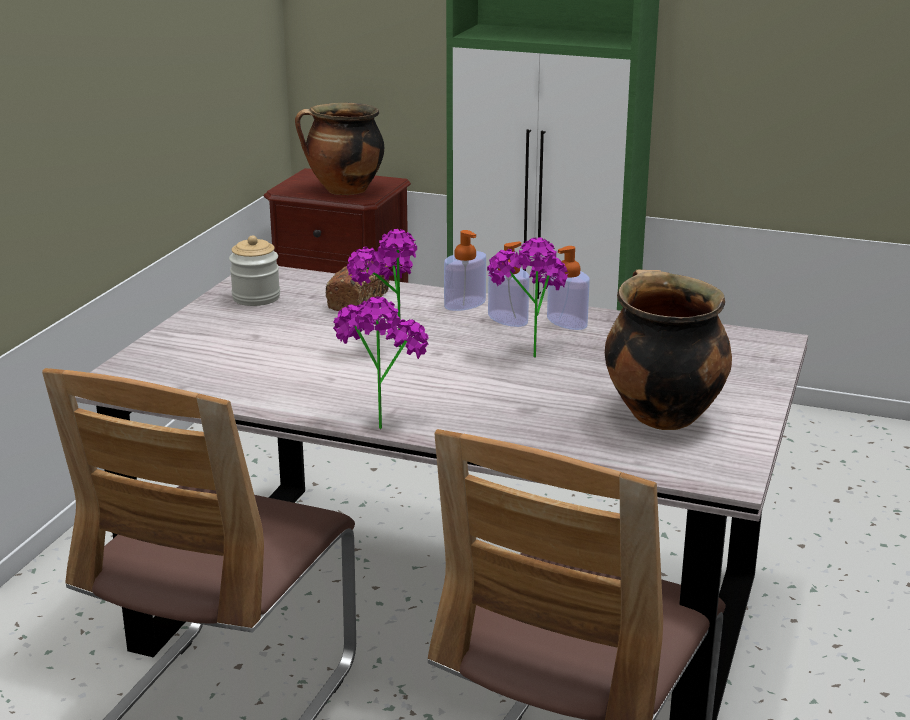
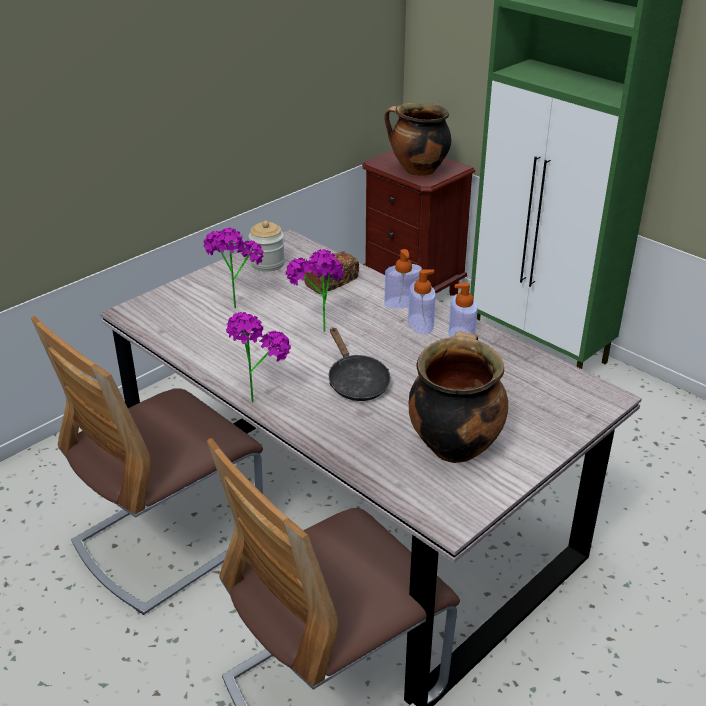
camera: 25 degrees right, 10 degrees up
potted plant [487,237,568,358] -> potted plant moved to [203,228,264,308]
none -> black frying pan [328,327,390,401]

